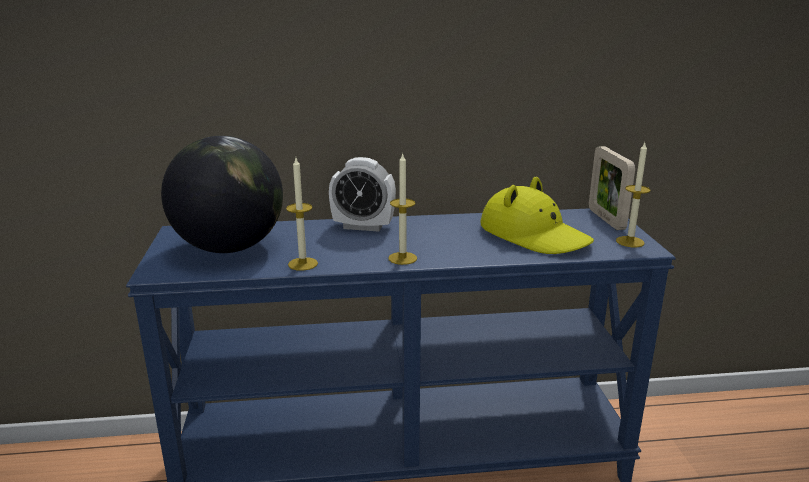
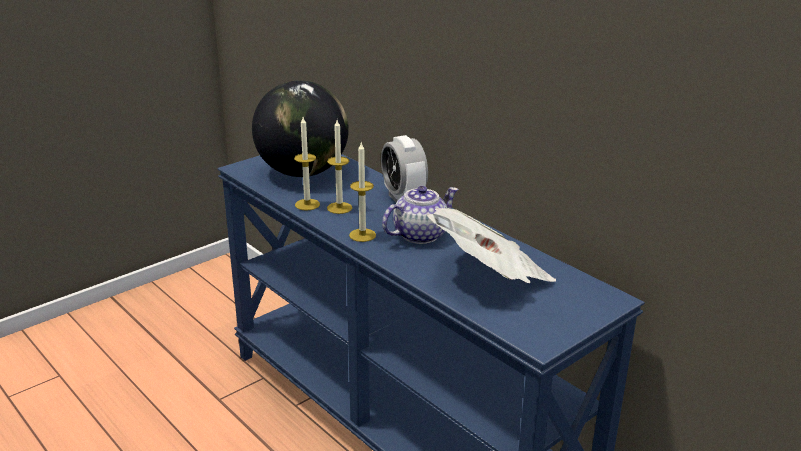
camera: 55 degrees right, 5 degrees up
yellow hat [480,177,594,254] -> newspaper [427,208,556,283]
picture frame [589,146,635,230] -> none
candle [616,143,651,247] -> candle moved to [327,120,352,214]
none -> teapot [382,186,458,244]

